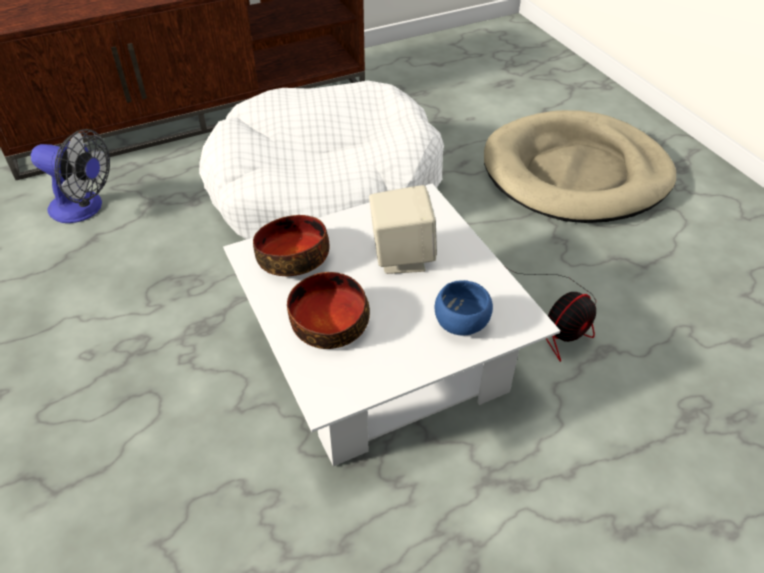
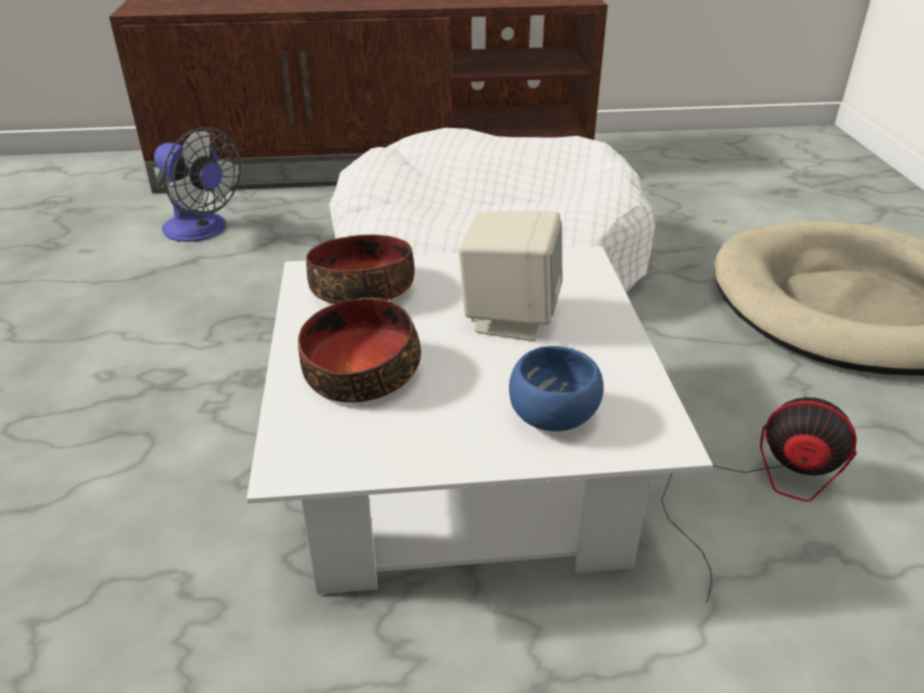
camera: 20 degrees right, 10 degrees down
fan [507,268,596,362] -> fan turned 135 degrees counterclockwise [661,397,857,602]

